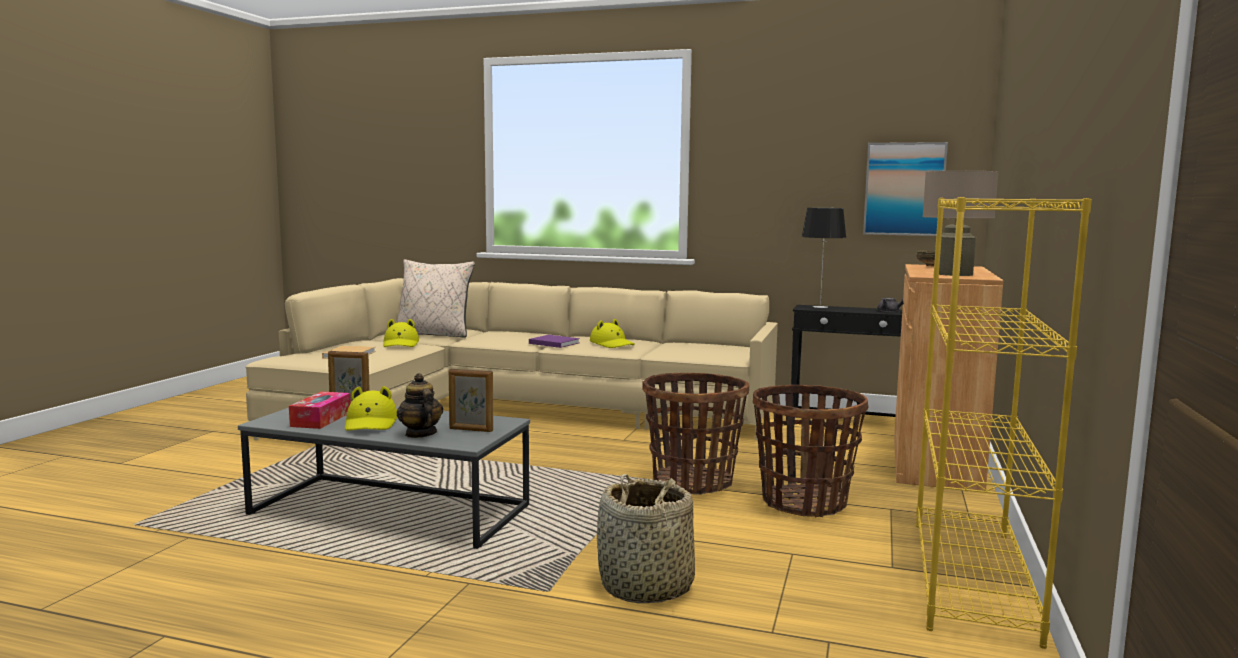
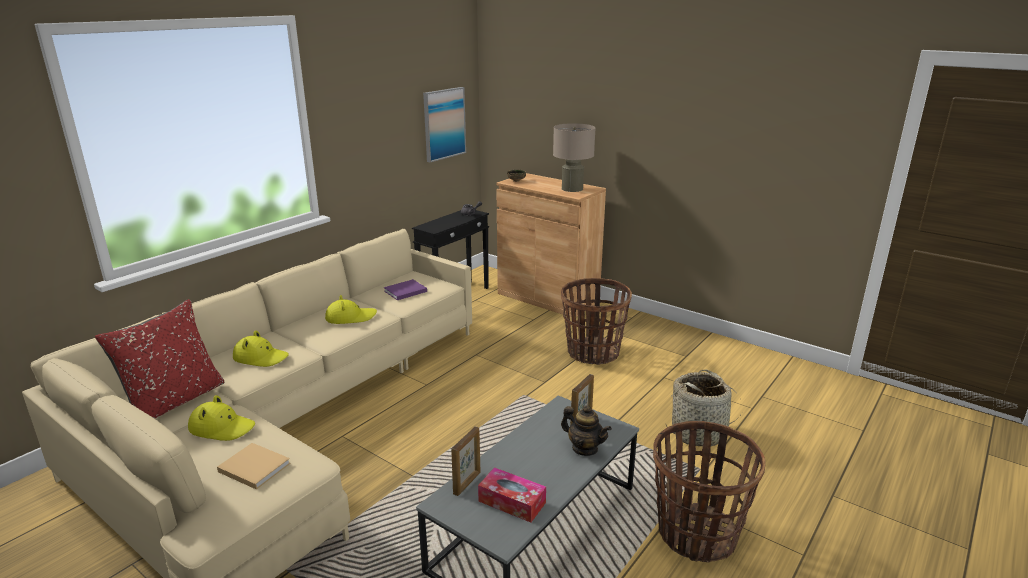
camera: 70 degrees left, 15 degrees up
yellow hat [345,386,397,431] -> yellow hat moved to [233,330,289,367]
beige pillow [396,259,475,338] -> red pillow [95,299,224,419]
teapot [397,373,443,438] -> teapot turned 135 degrees counterclockwise [561,405,612,456]
purple book [529,335,580,348] -> purple book moved to [384,279,427,300]
basket [642,373,749,495] -> basket moved to [653,421,765,562]
table lamp [802,208,846,308] -> none
yellow bookcase [916,197,1092,649] -> none

